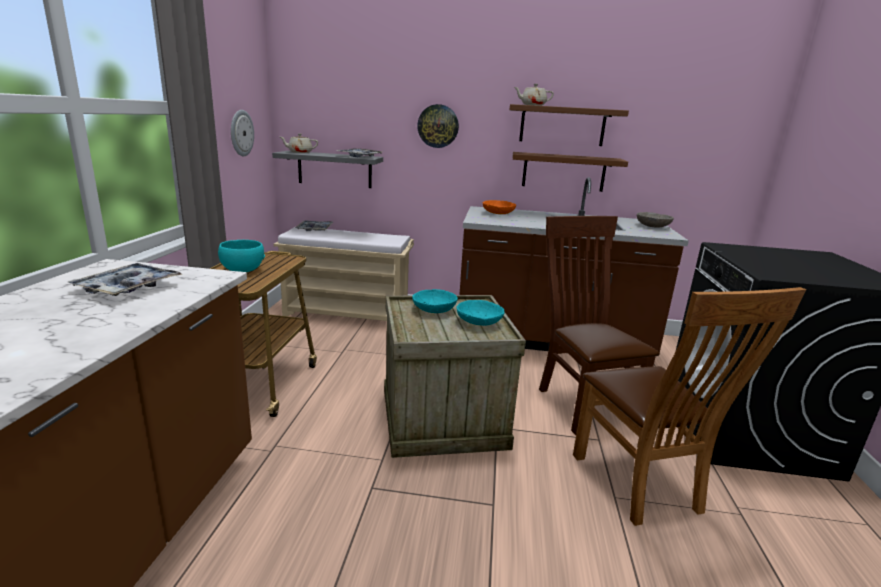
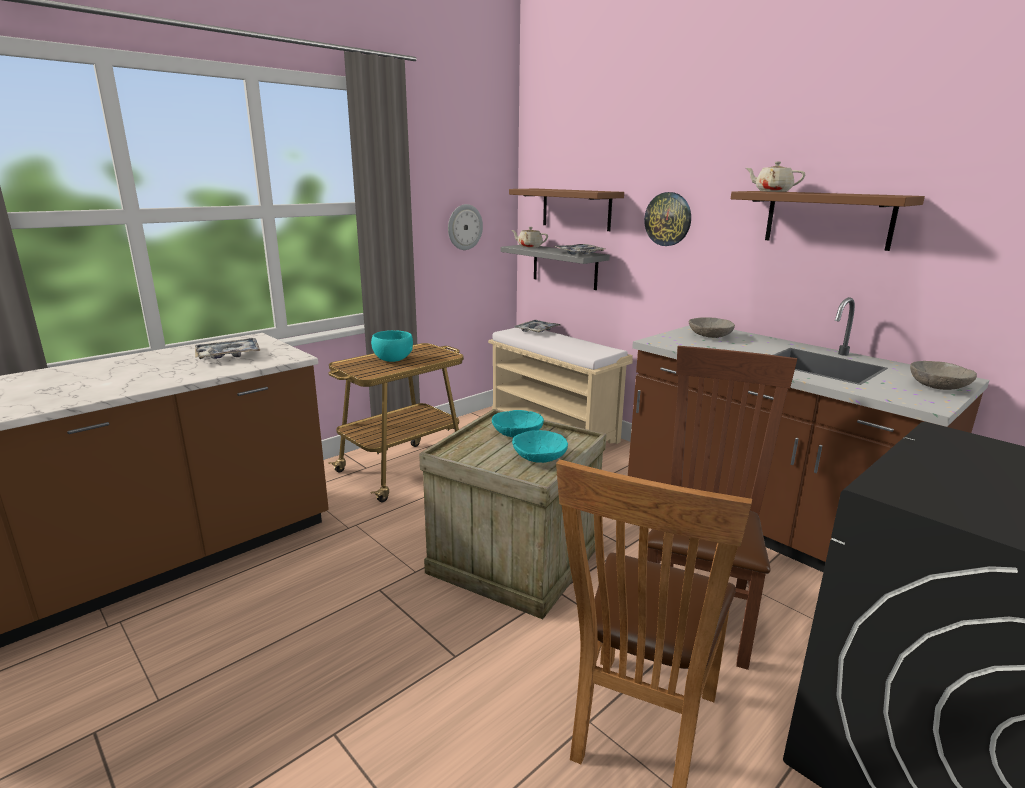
camera: 40 degrees right, 0 degrees up
orange bowl [483,200,516,214] -> grey bowl [689,317,735,338]
brown shelf [513,152,628,192] -> brown shelf moved to [509,189,624,231]

